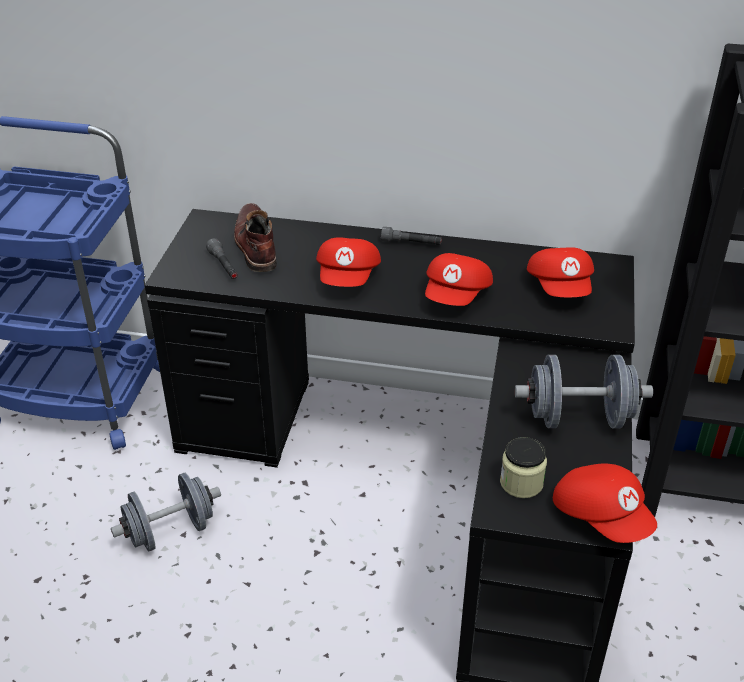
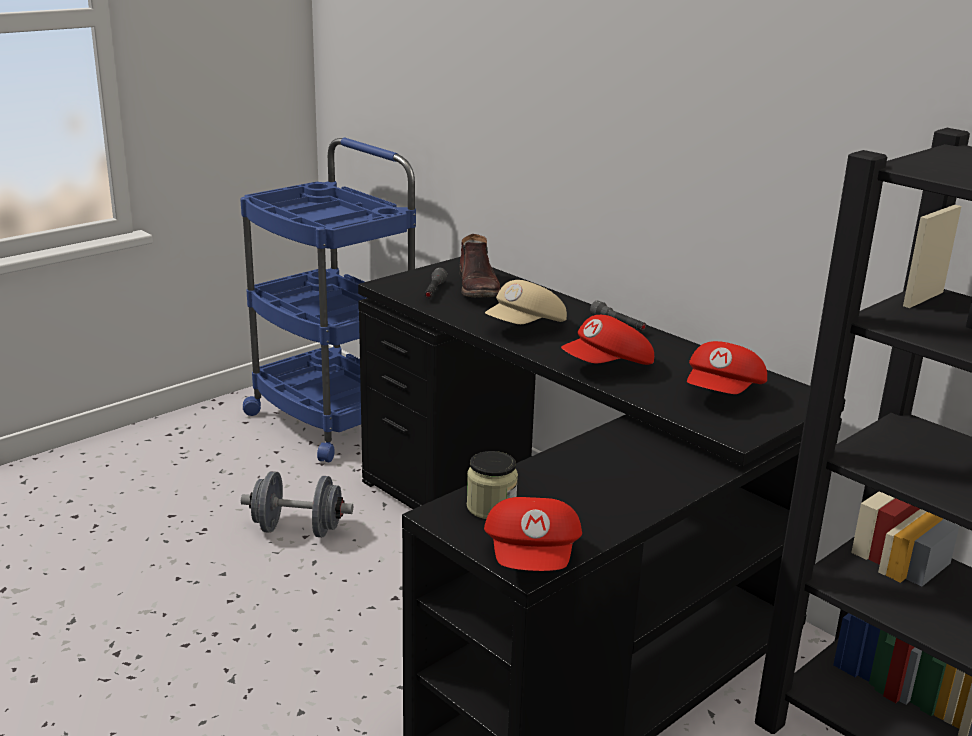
camera: 35 degrees right, 15 degrees down
brown boot [234,203,277,272] -> brown boot turned 150 degrees clockwise [459,234,500,297]
red cap [316,237,381,287] -> beige cap [485,280,567,324]
grey dumbbell [515,355,653,428] -> none

